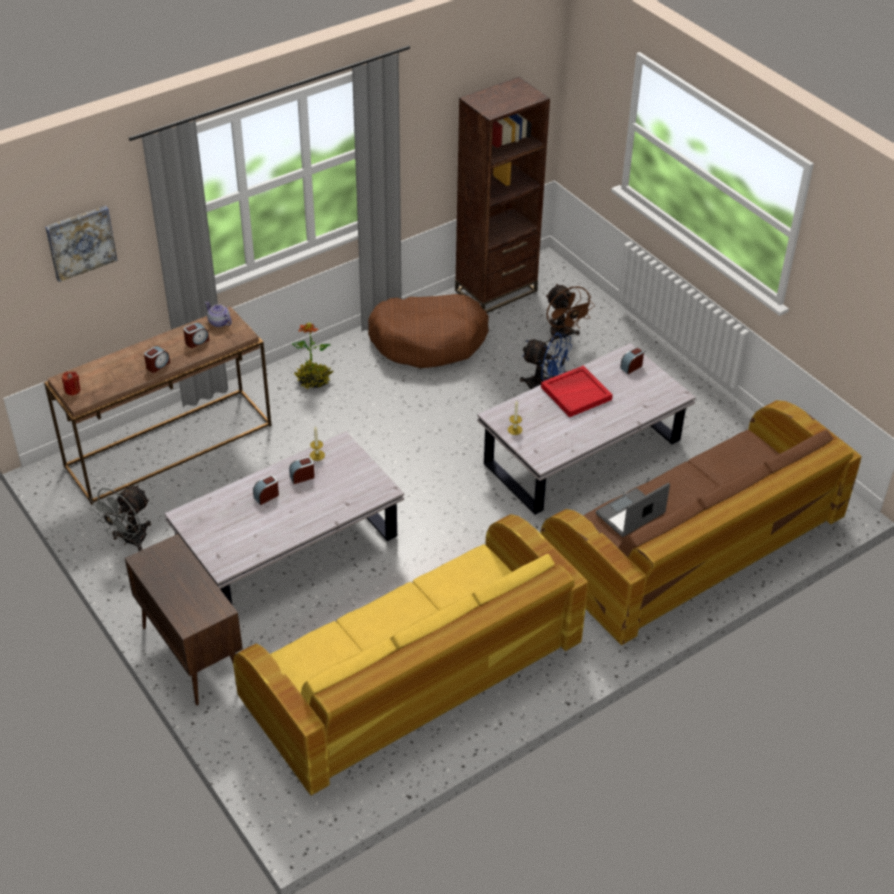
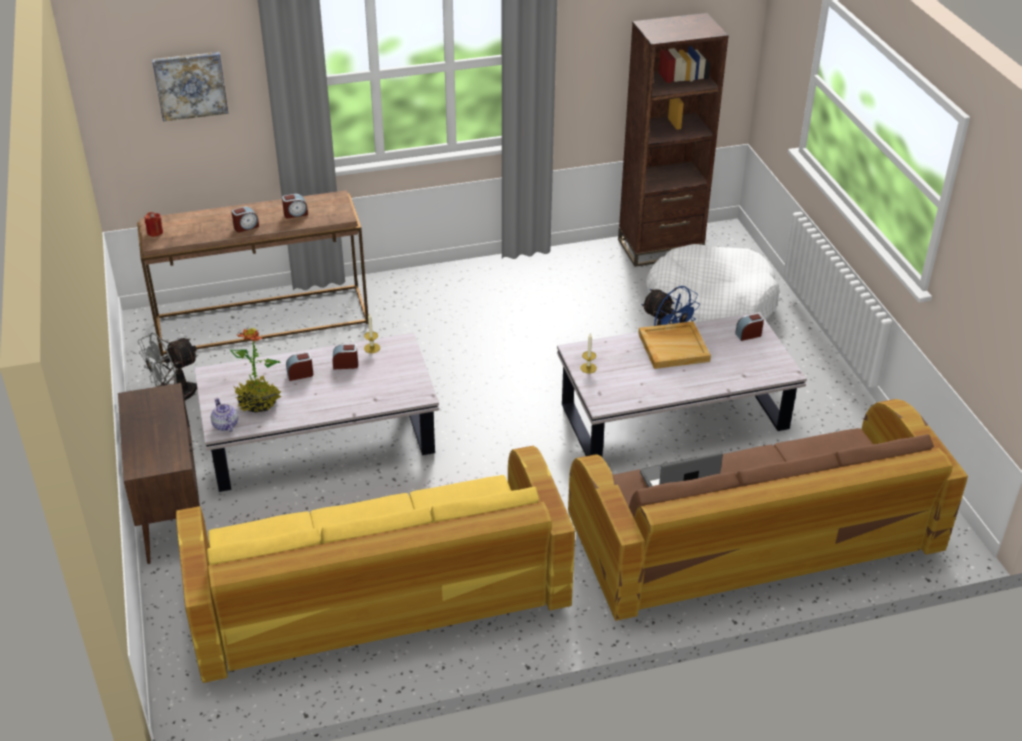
camera: 20 degrees right, 5 degrees down
teapot [205,302,232,327] -> teapot moved to [211,398,238,432]
potted plant [292,322,334,389] -> potted plant moved to [230,328,281,413]
brown dog bed [368,294,489,368] -> none
red tray [541,366,613,417] -> beige tray [638,321,711,369]
brown fan [546,284,595,343] -> white dog bed [646,244,780,323]

